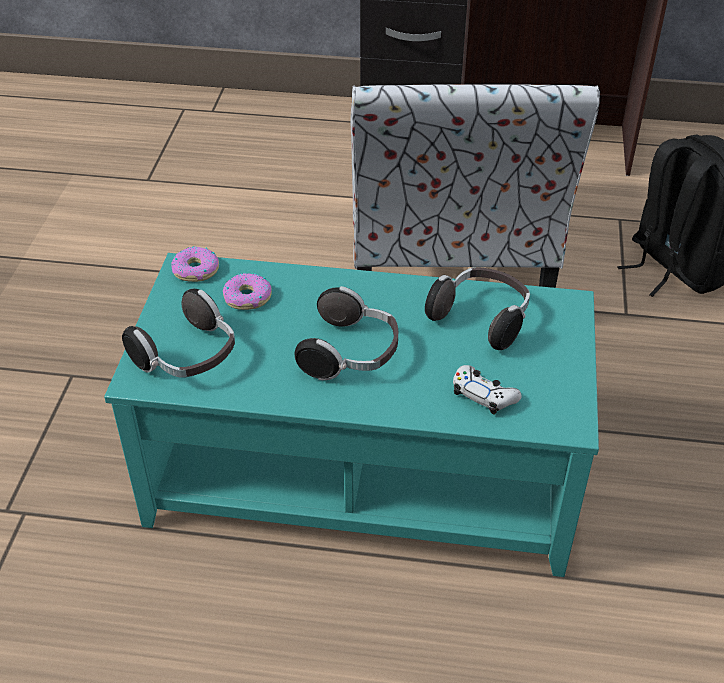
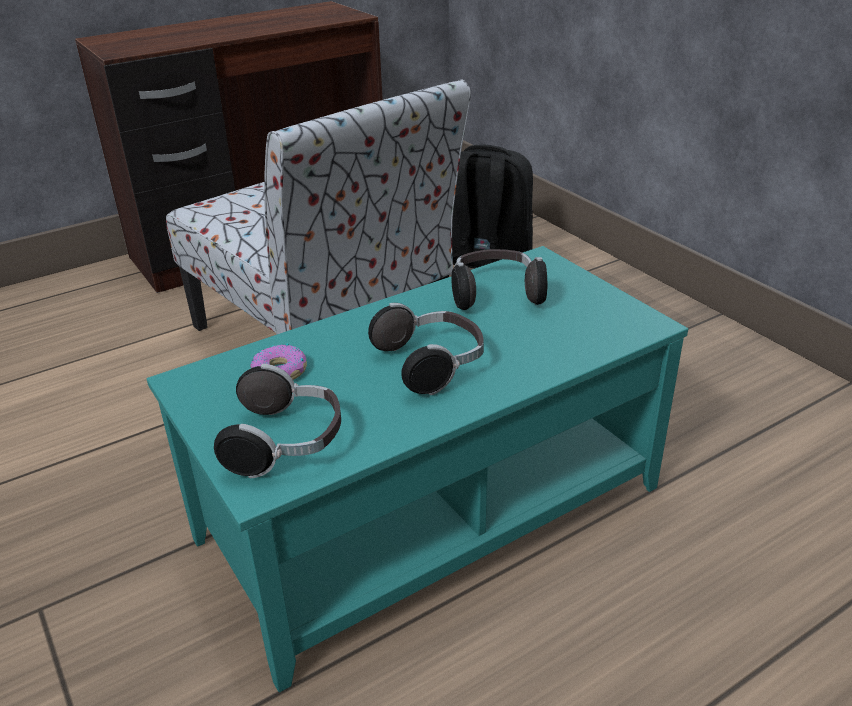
camera: 40 degrees left, 10 degrees down
donut [171,246,219,282] -> none
white game controller [453,365,522,414] -> none

